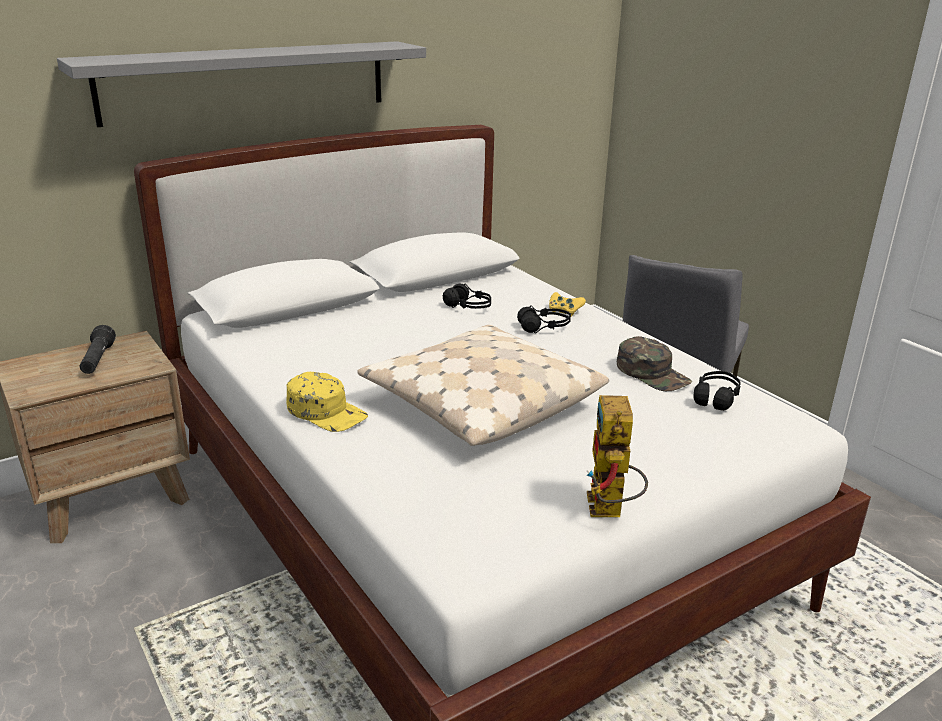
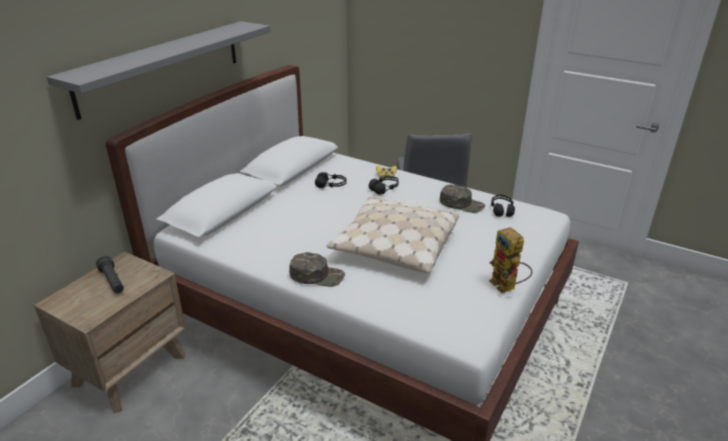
camera: 25 degrees left, 5 degrees up
yellow cap [286,372,368,432] -> green cap [289,252,345,287]

